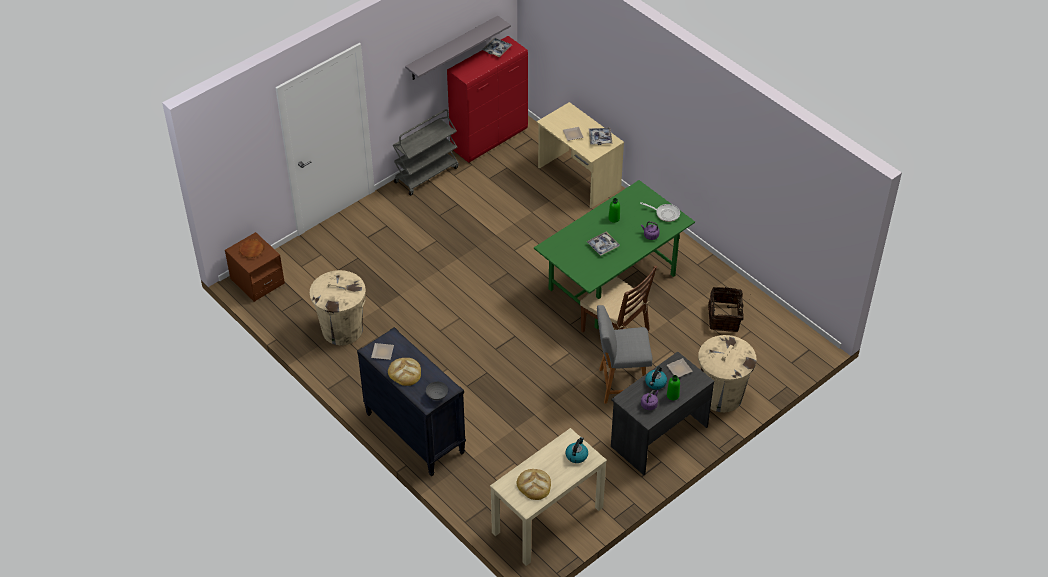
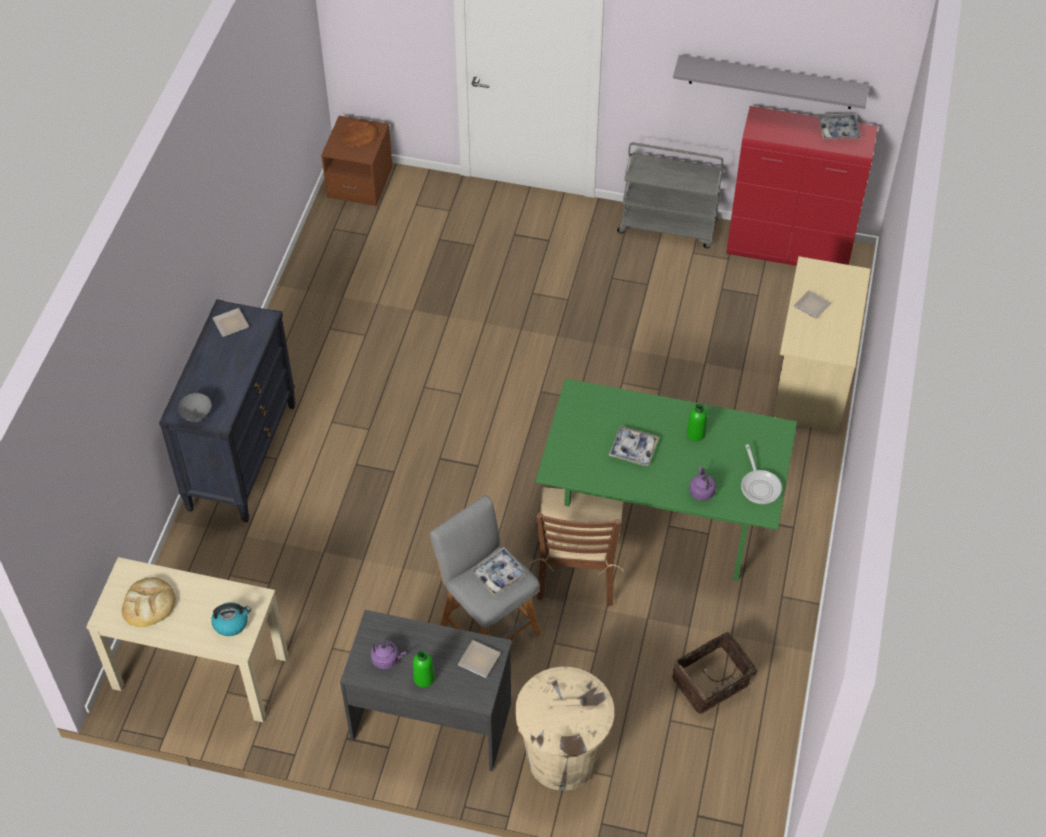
camera: 55 degrees right, 5 degrees up
beige trash can [310,270,366,345] -> none
bread [388,358,421,386] -> none
tray [589,128,612,145] -> tray moved to [471,547,529,596]
kettle [645,366,667,390] -> none

